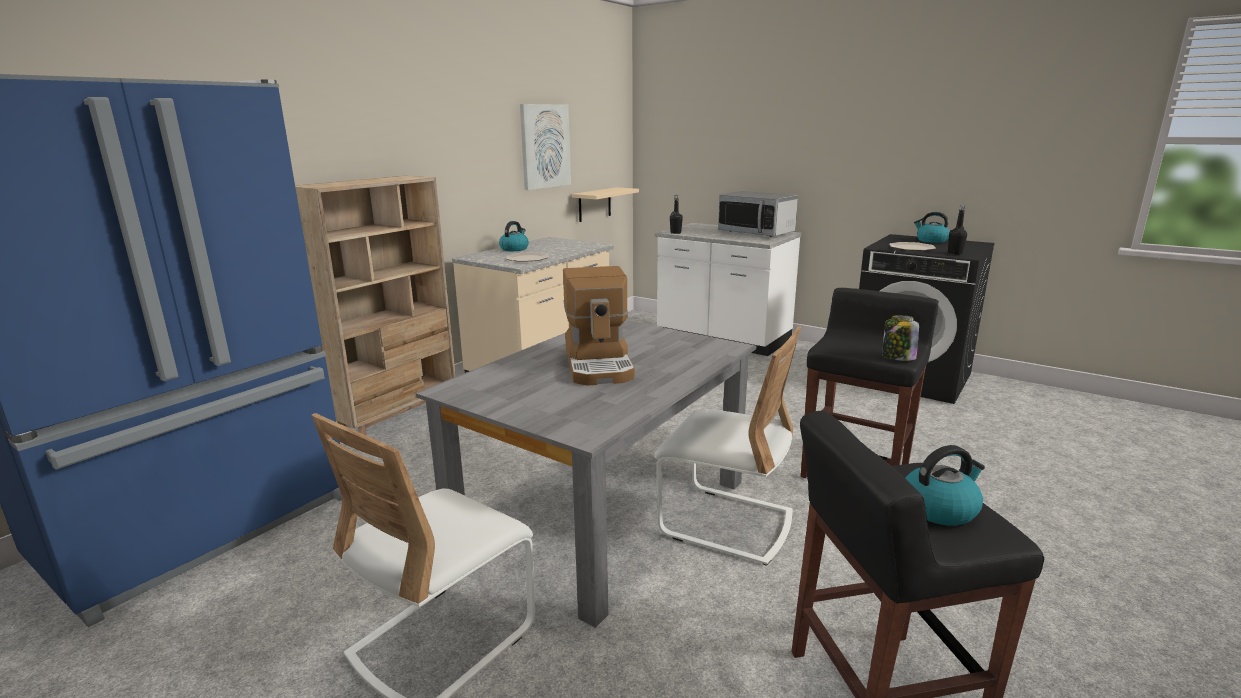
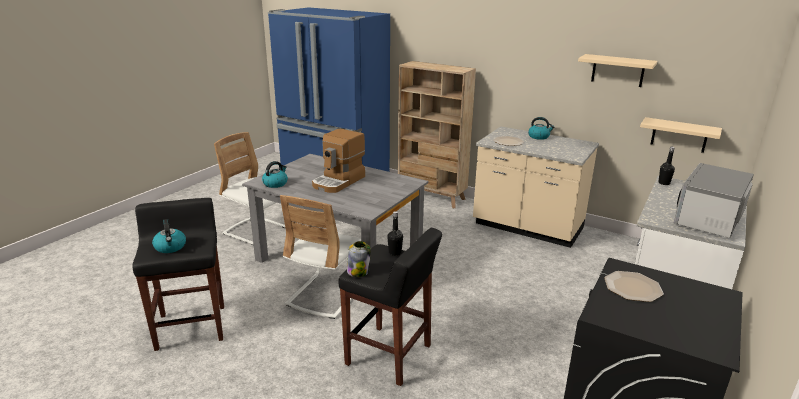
camera: 85 degrees right, 5 degrees up
picture [520,104,571,190] -> beige shelf [578,54,657,87]
coffee machine [563,266,634,386] -> coffee machine turned 45 degrees counterclockwise [312,129,365,193]
kettle [914,212,950,243] -> kettle moved to [262,161,288,188]
black bottle [948,205,967,255] -> black bottle moved to [387,211,403,256]

